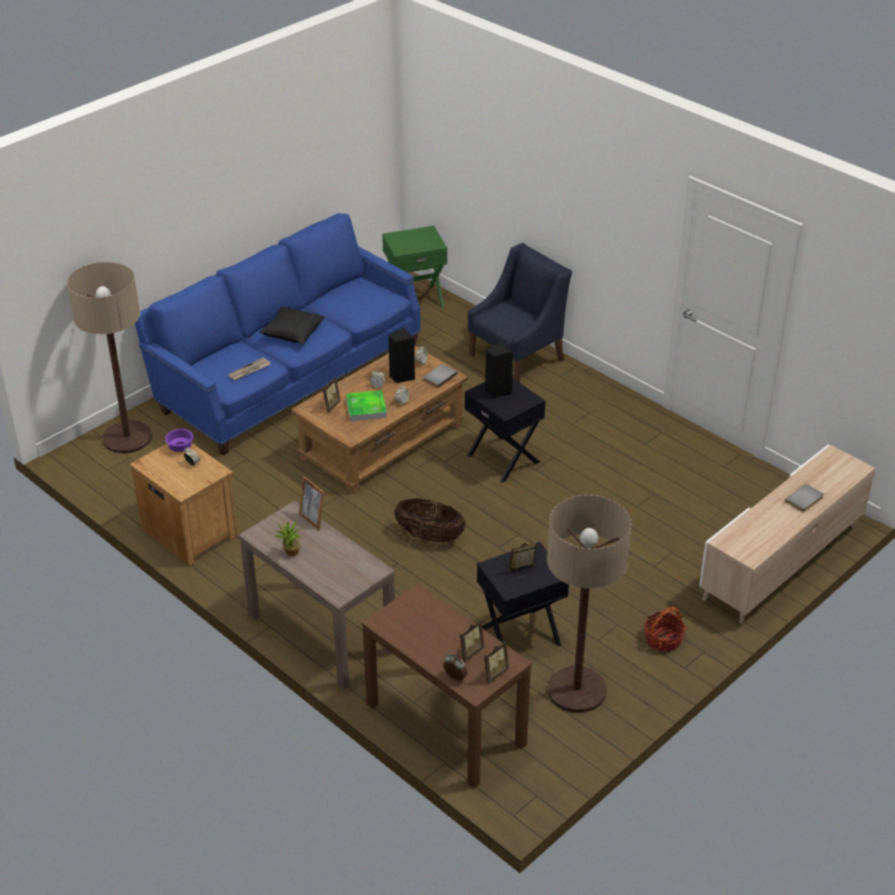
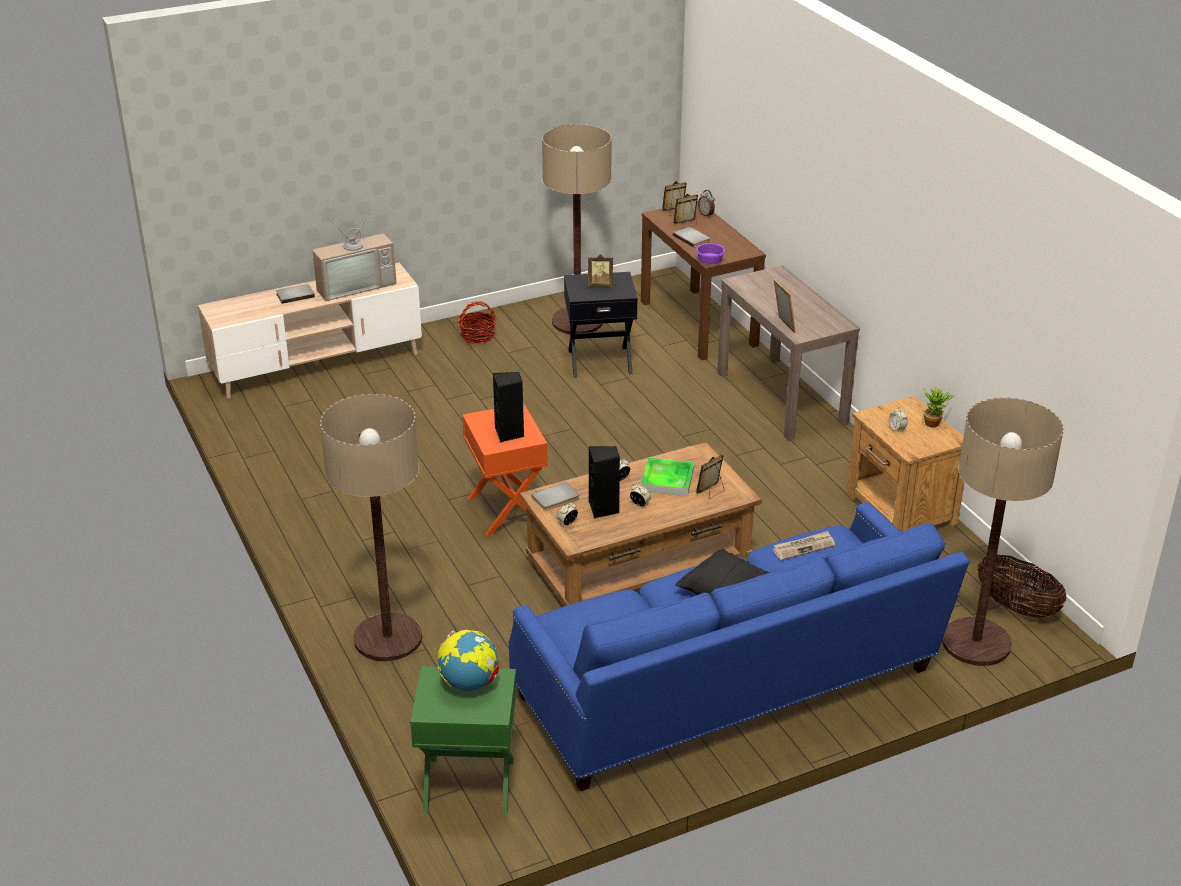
camera: 160 degrees left, 5 degrees down
purple bowl [165,429,193,452] -> purple bowl moved to [696,243,725,264]
potted plant [274,519,303,557] -> potted plant moved to [922,387,953,428]
basket [394,498,466,543] -> basket moved to [977,554,1067,618]
black side table [465,378,545,483] -> orange side table [462,403,548,536]
blue armchair [468,243,572,383] -> floor lamp [320,394,422,661]
none -> television [313,206,397,301]
none -> globe [438,630,499,691]
none -> grey book [673,227,710,248]

